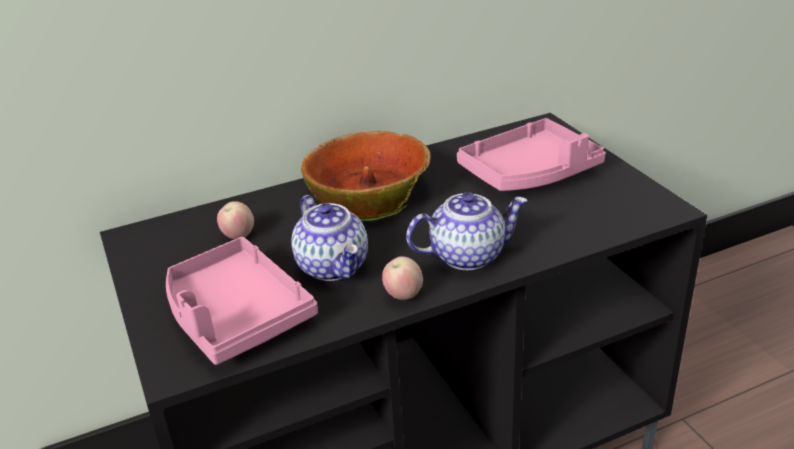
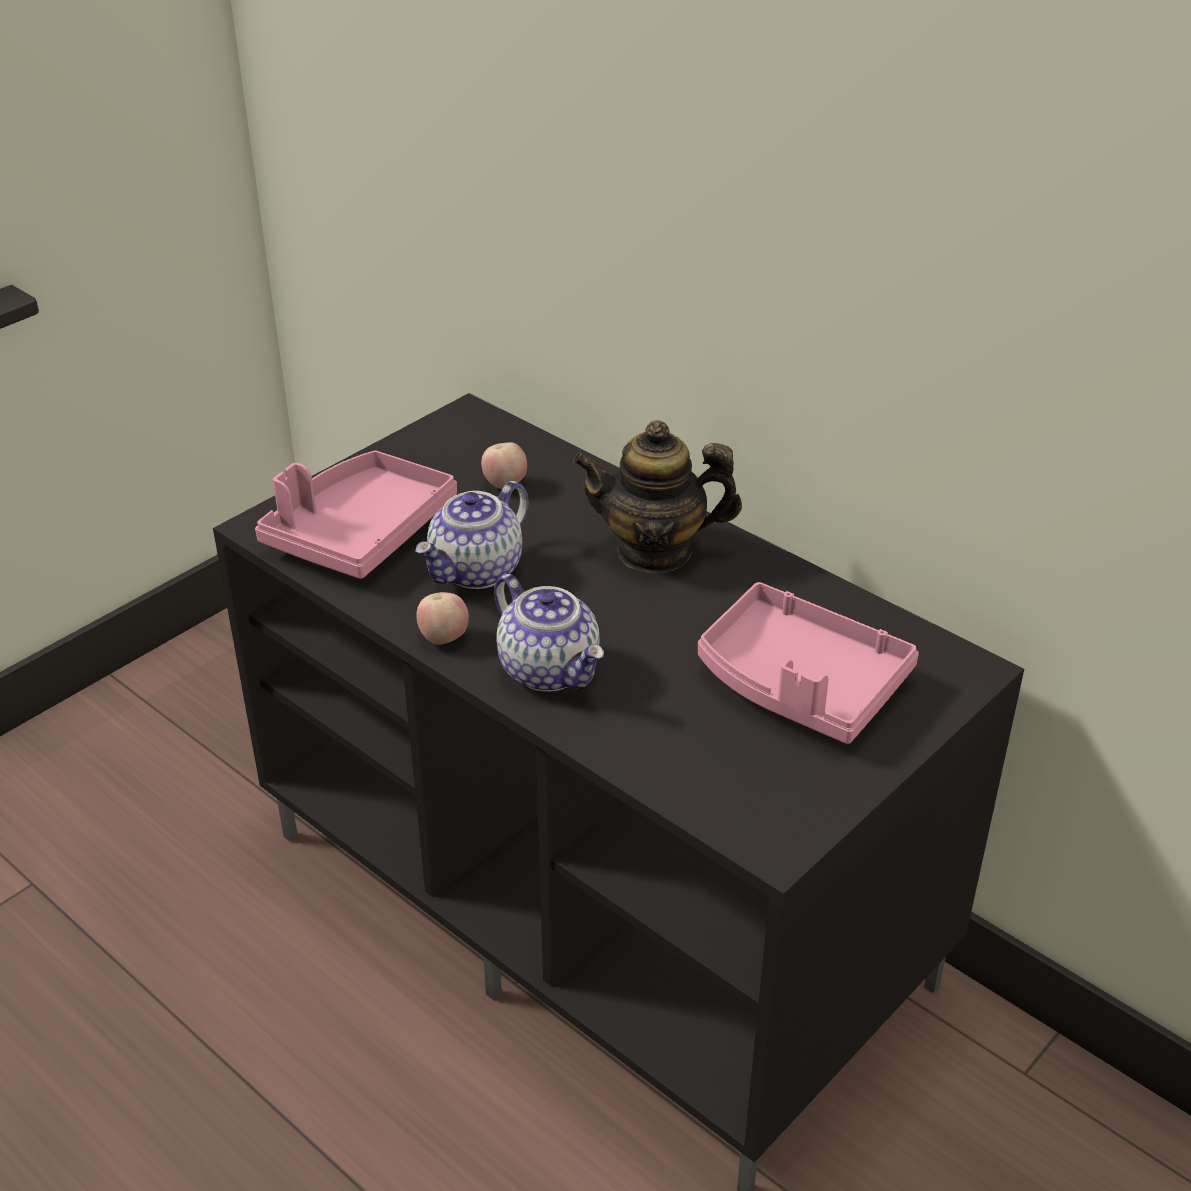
camera: 65 degrees right, 5 degrees up
bowl [301,131,431,221] -> teapot [573,420,742,573]

